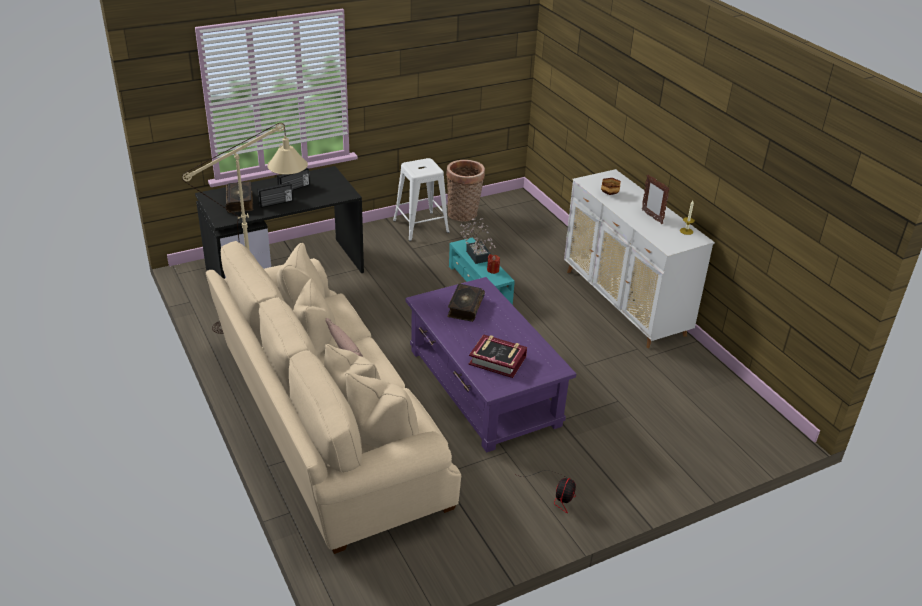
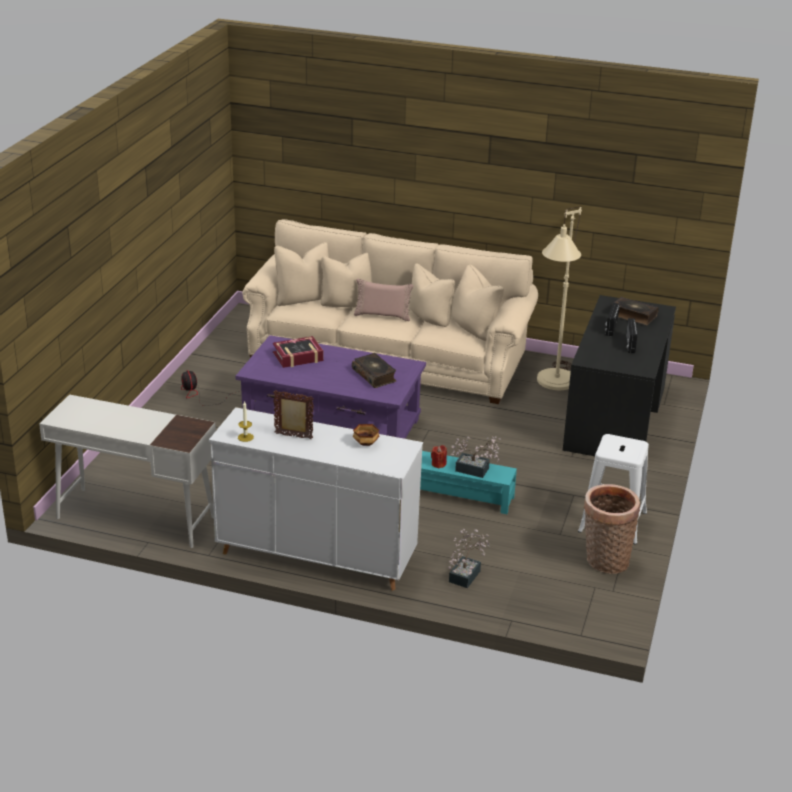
camera: 135 degrees right, 5 degrees down
none -> white desk [39,394,216,548]
none -> potted plant [448,529,489,588]

